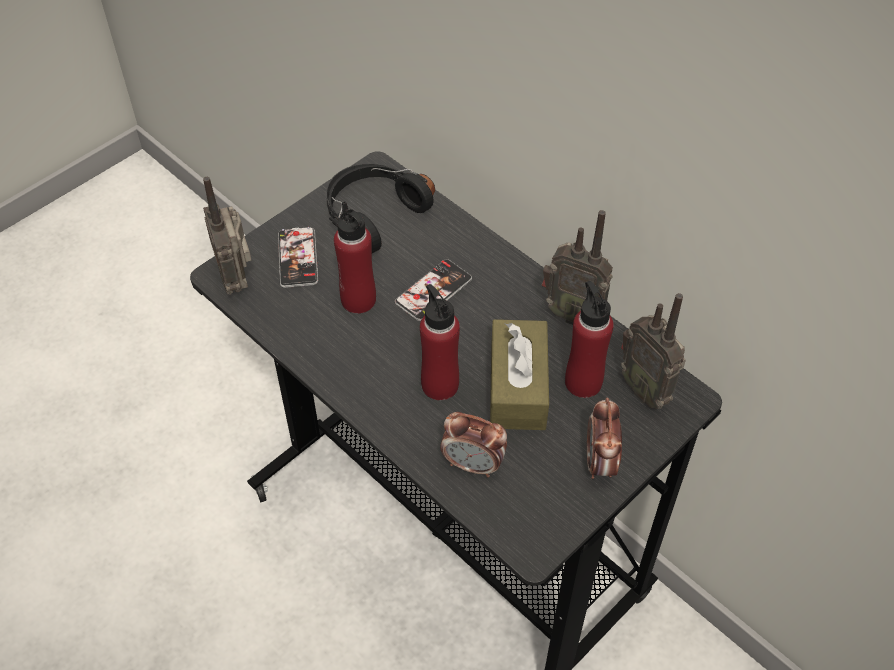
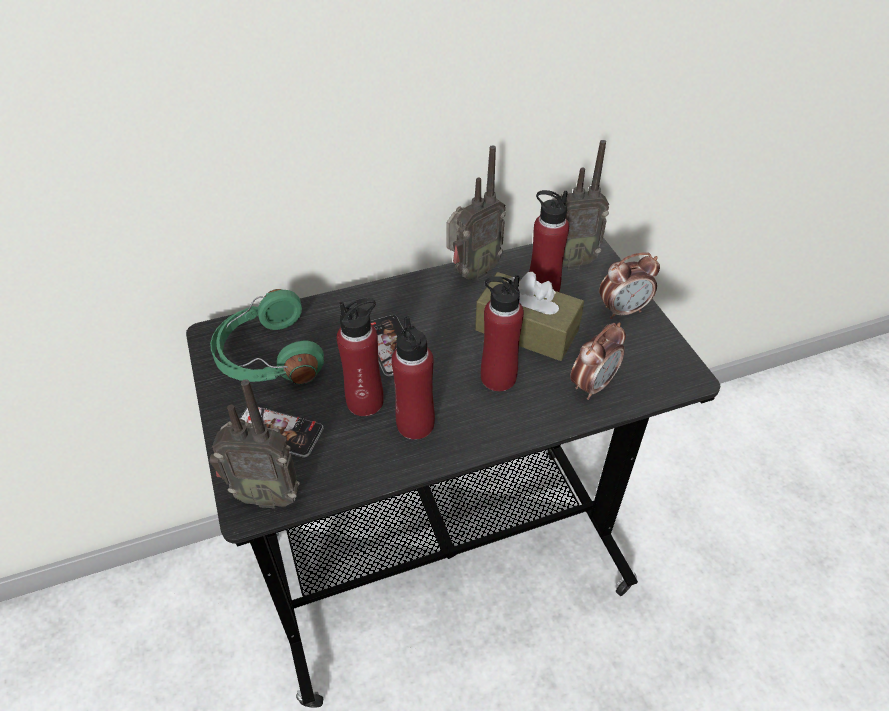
camera: 65 degrees left, 5 degrees down
black headphones [326,164,435,253] -> green headphones [210,289,324,384]
alarm clock [587,398,622,479] -> alarm clock turned 45 degrees counterclockwise [599,252,660,319]
none -> red bottle [391,316,435,440]

